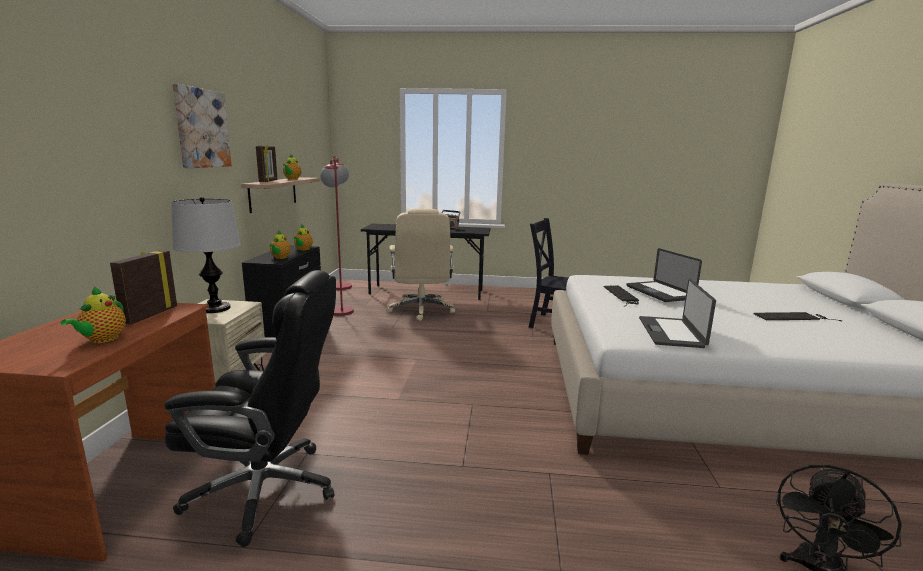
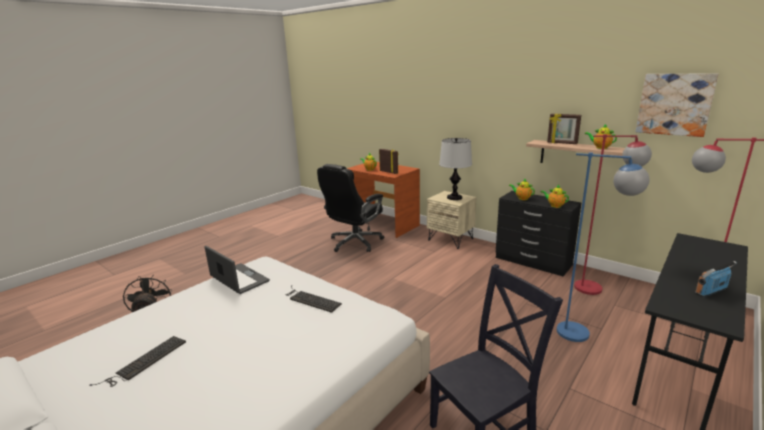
camera: 125 degrees right, 5 degrees up
picture [173,84,232,168] -> picture moved to [636,73,719,137]
beige office chair [386,209,455,321] -> blue floor lamp [557,152,649,342]
laptop [626,248,702,302] -> none

